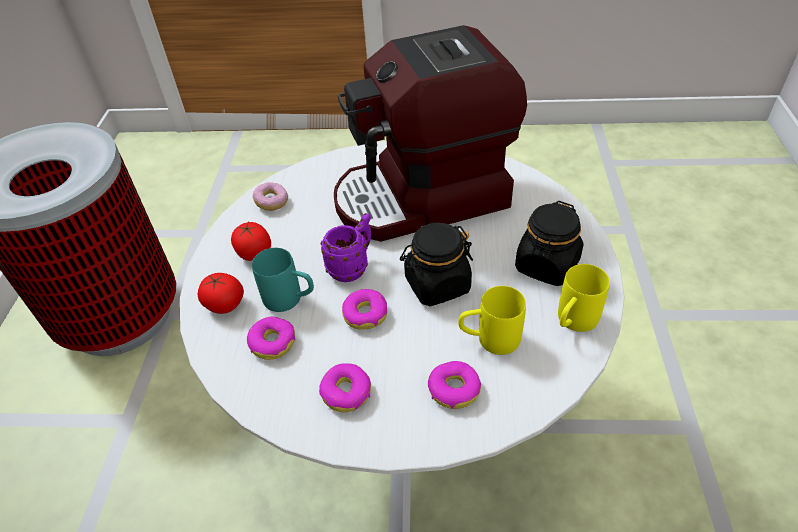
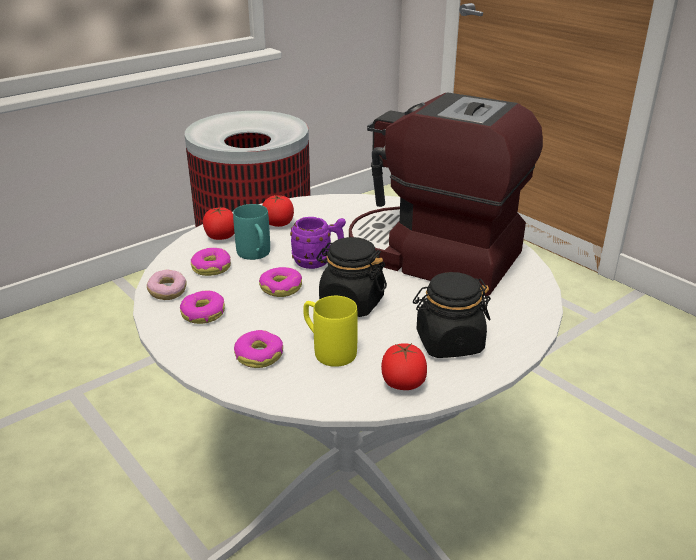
camera: 45 degrees right, 15 degrees down
donut [253,182,288,211] -> donut moved to [147,270,187,300]
yellow mug [558,264,610,332] -> tomato [381,343,427,390]

